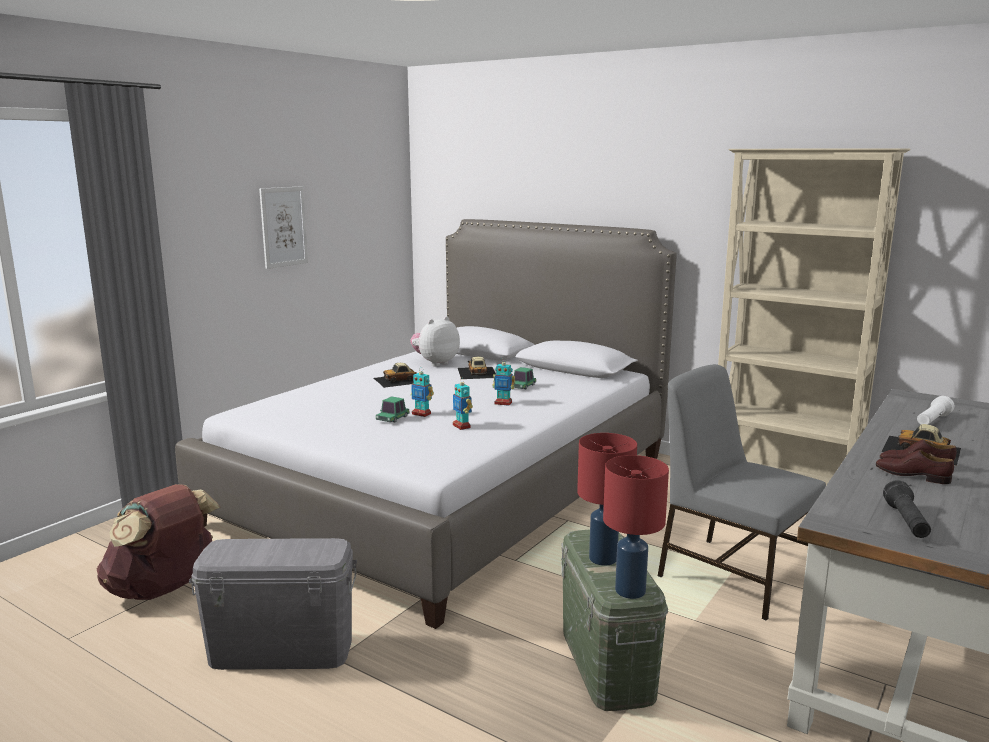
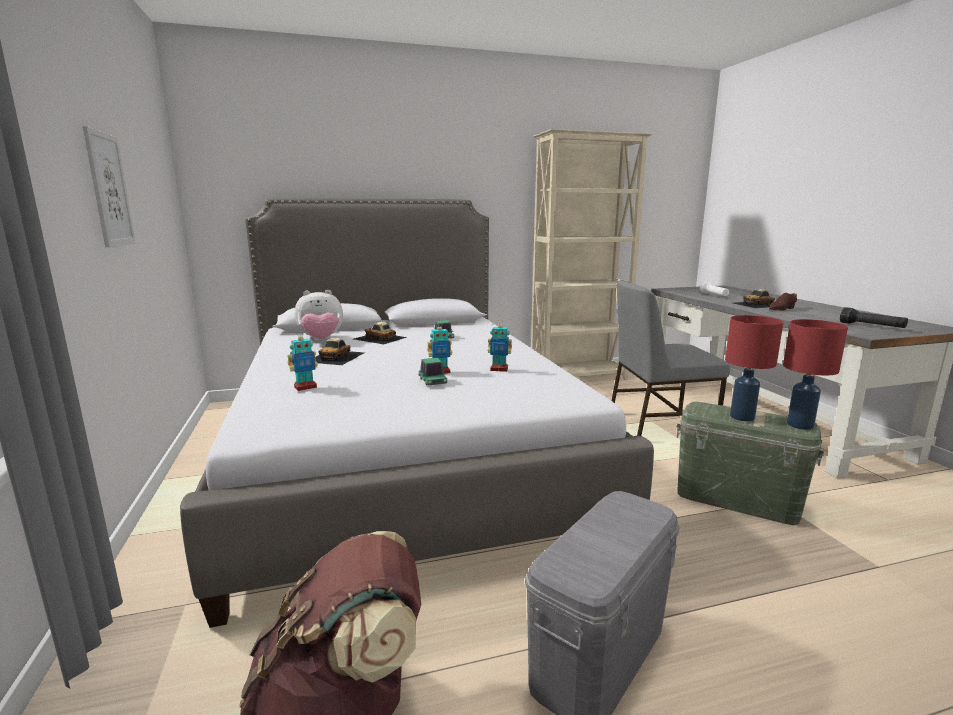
camera: 50 degrees left, 0 degrees up
plush toy [410,316,460,366] -> plush toy turned 105 degrees counterclockwise [294,290,343,340]
toy robot [492,359,515,406] -> toy robot moved to [288,333,318,391]
brown shoe [876,450,954,484] -> none

